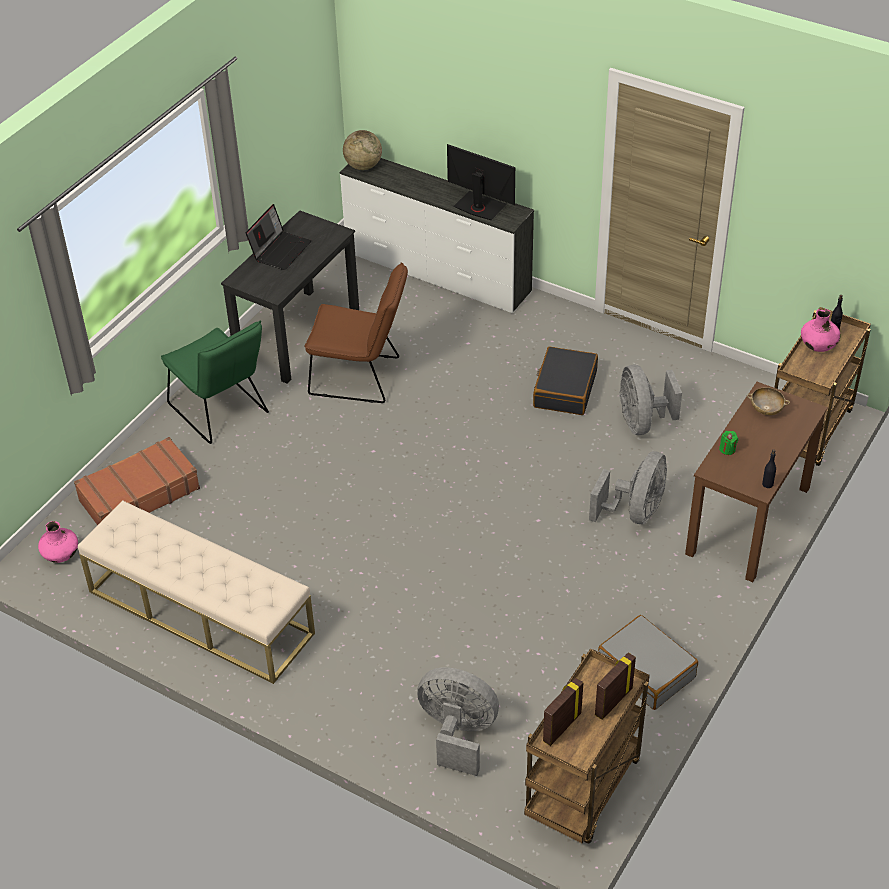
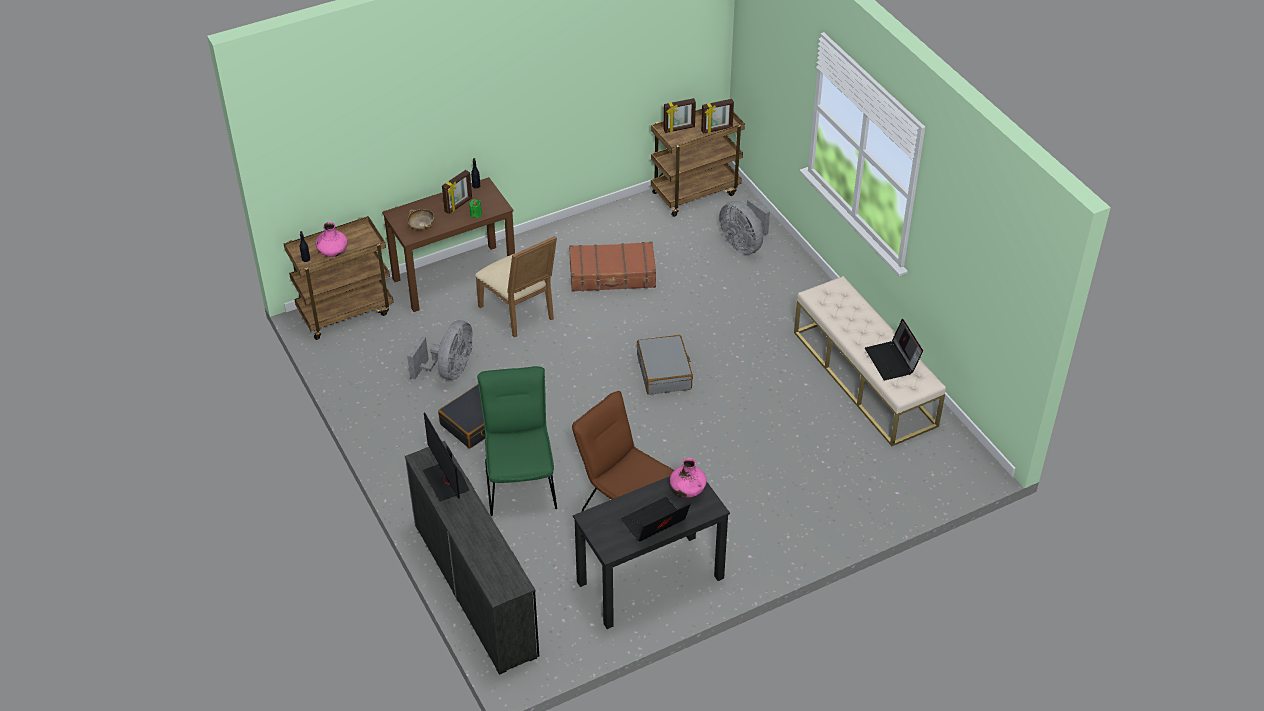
camera: 150 degrees left, 0 degrees up
pink vase [38,521,78,563] -> pink vase moved to [670,458,707,498]
brown suitcase [74,437,200,525] -> brown suitcase moved to [569,242,656,292]
green chair [161,321,269,444] -> green chair moved to [477,366,557,516]
white dresser [340,158,534,313] -> black dresser [405,441,539,675]
globe [343,130,382,170] -> none
grey fan [589,451,667,524] -> beige chair [475,236,557,338]
grey suitcase [598,615,698,710] -> grey suitcase moved to [637,335,693,395]
none -> picture frame [442,170,472,214]
none -> laptop [865,319,923,380]

